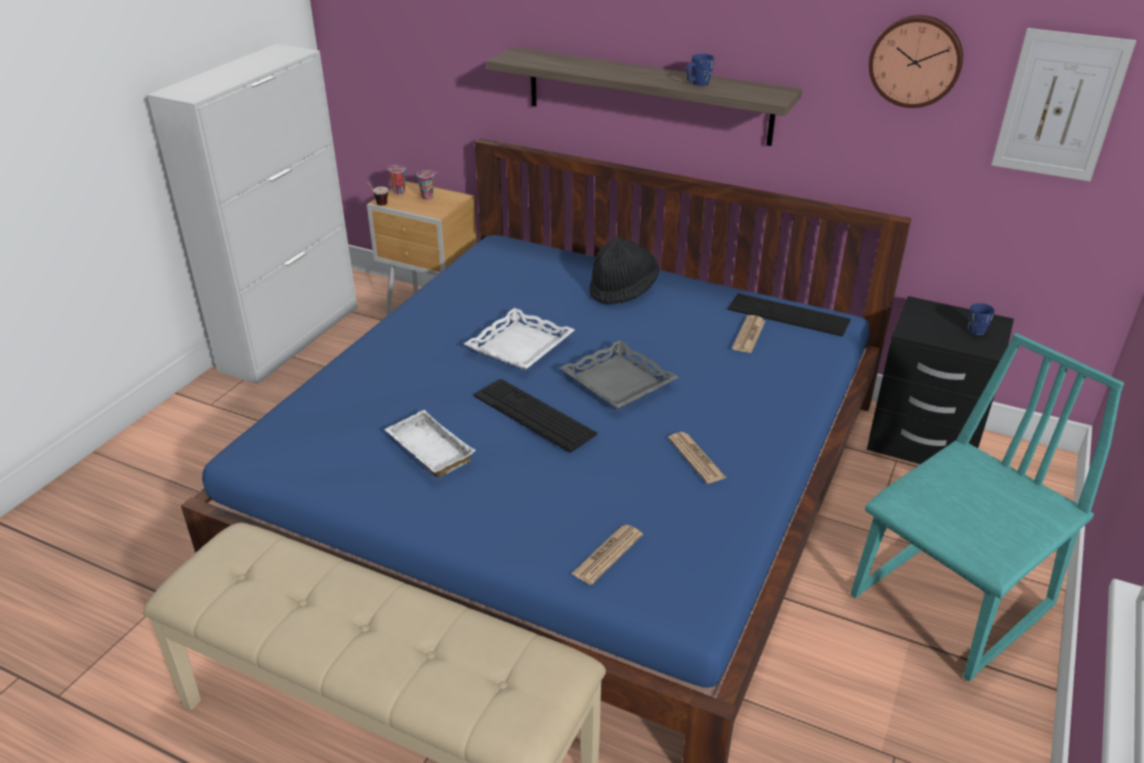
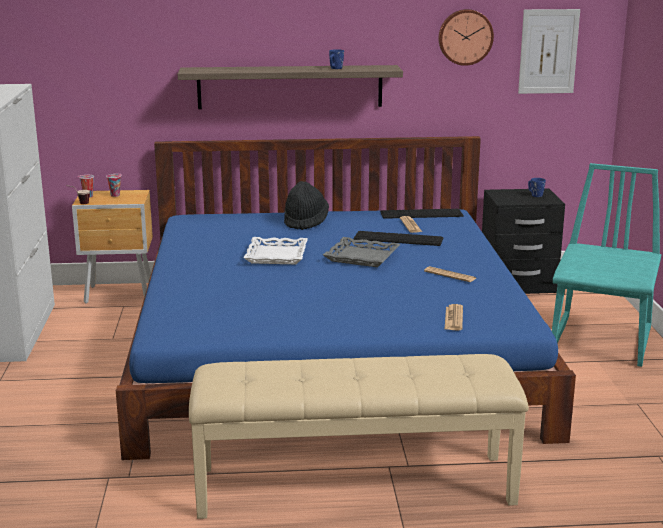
camera: 30 degrees left, 15 degrees down
white tray [384,410,476,477] -> none
keyboard [474,379,597,453] -> keyboard moved to [353,231,443,246]

